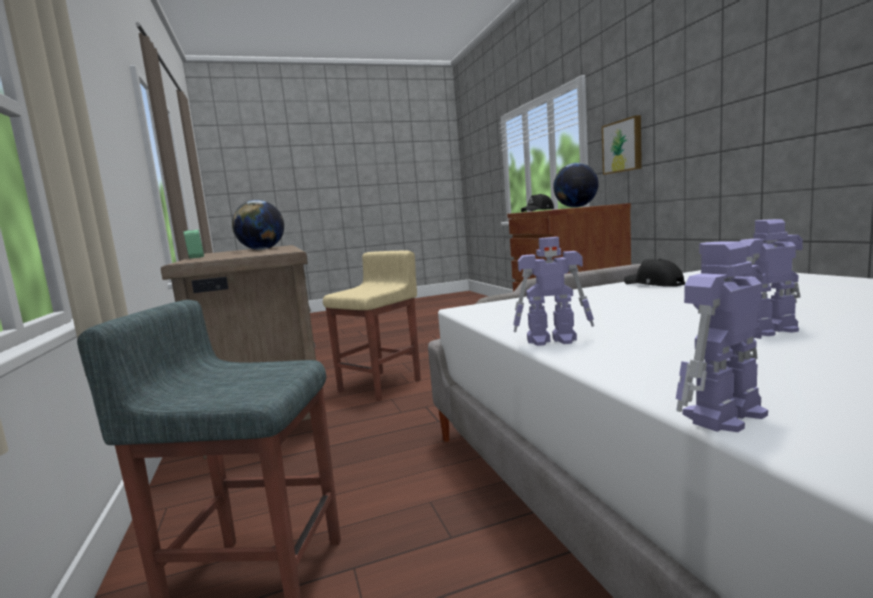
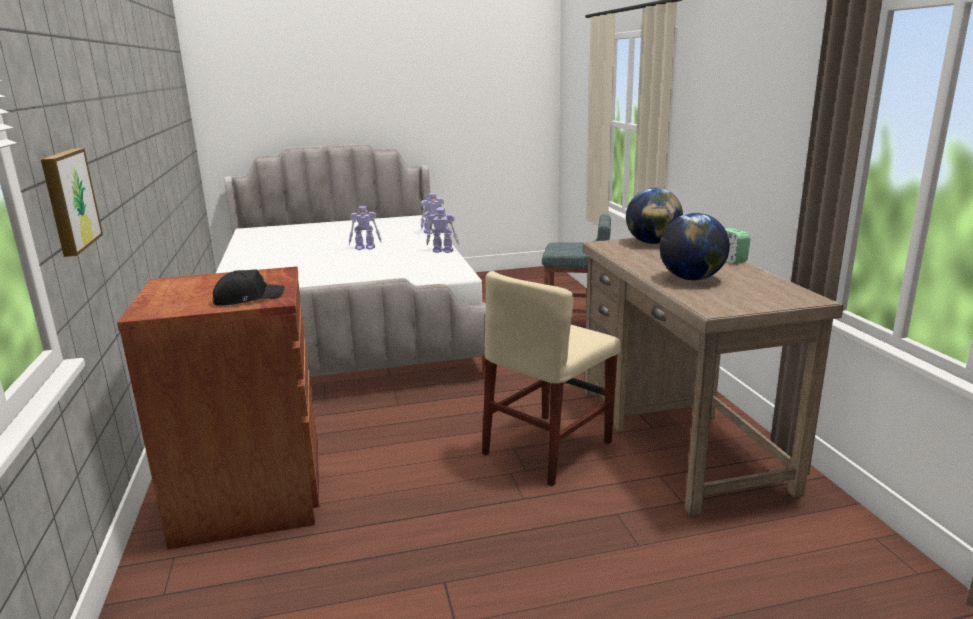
camera: 175 degrees left, 10 degrees up
beige stool [323,251,421,401] -> beige chair [482,271,621,486]
globe [553,163,599,208] -> globe moved to [626,188,683,244]
black cap [624,258,685,287] -> none

